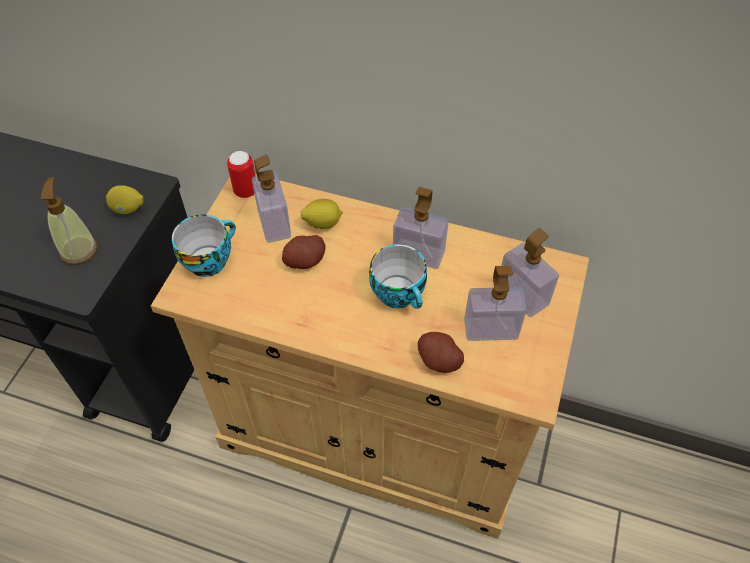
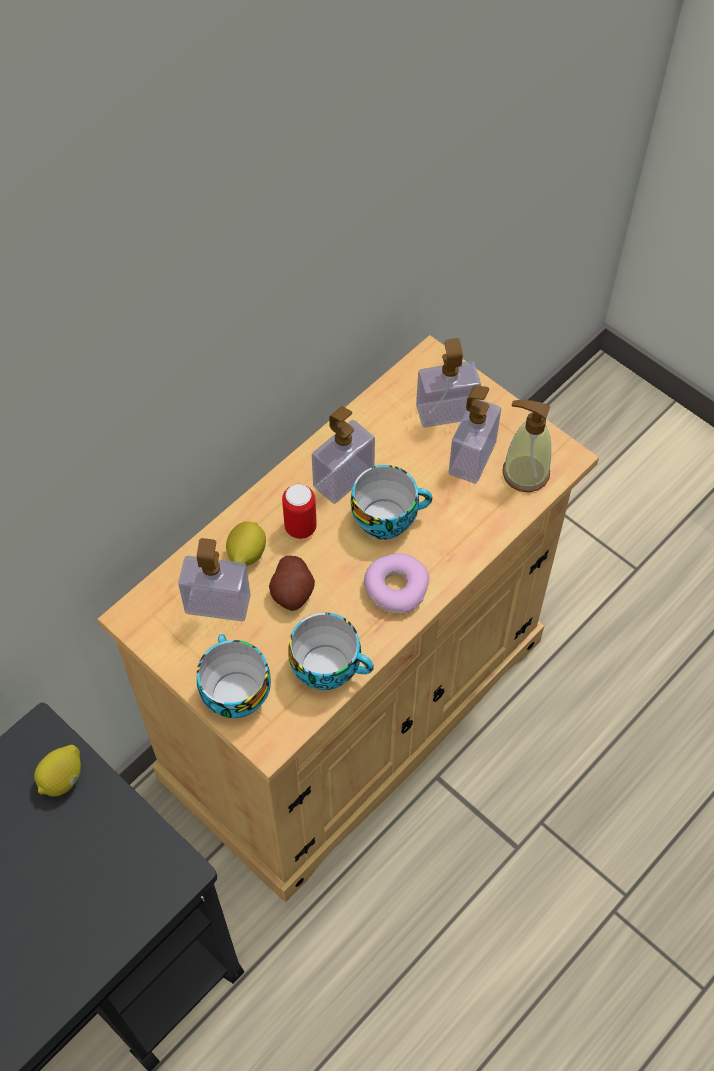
camera: 65 degrees left, 5 degrees up
soap dispenser [41,177,97,265] -> soap dispenser moved to [502,400,551,492]
can [227,151,255,198] -> can moved to [282,484,317,539]
potato [418,332,464,373] -> none
none -> cup [288,612,374,690]
none -> donut [364,553,429,614]

